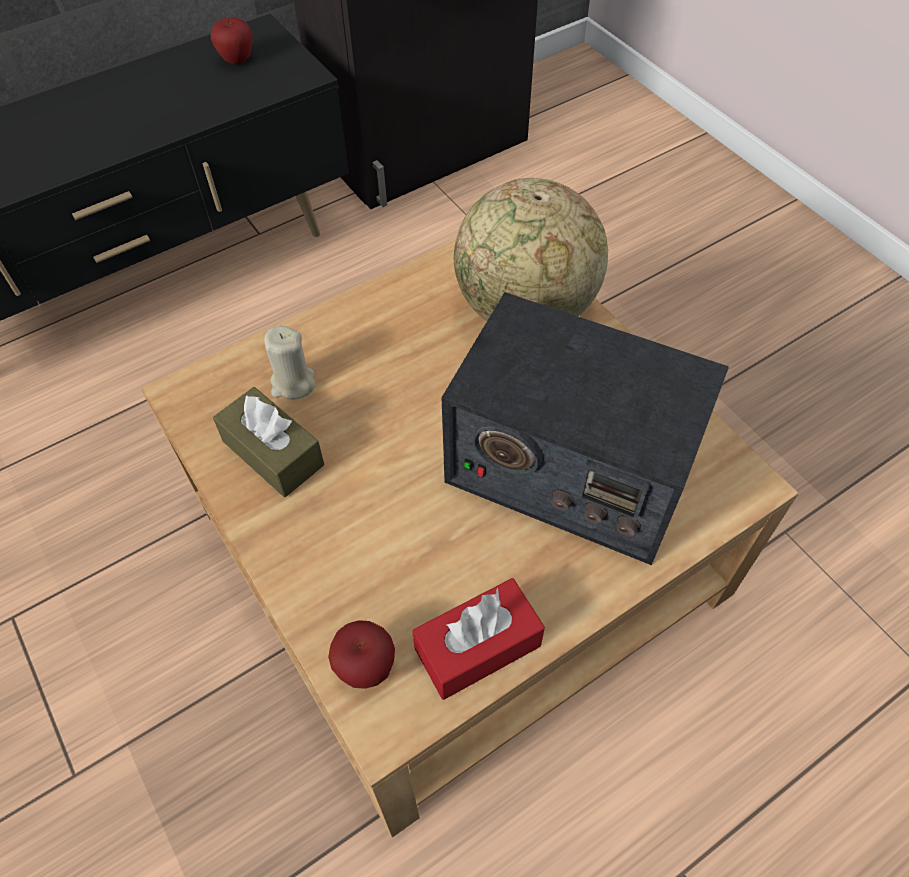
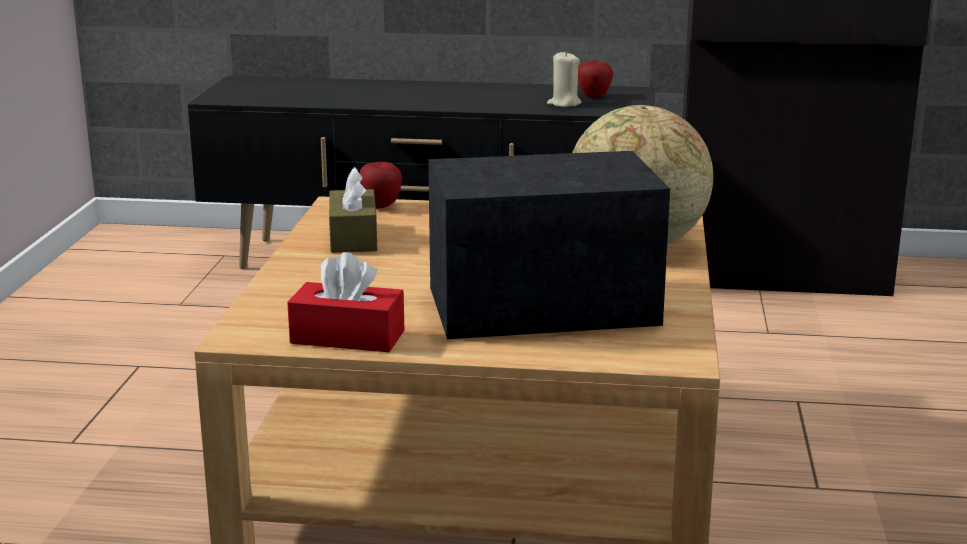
camera: 40 degrees right, 35 degrees down
beige candle [264,326,315,400] -> beige candle moved to [547,51,582,107]
apple [328,620,395,689] -> apple moved to [360,161,402,208]
radio [441,292,729,565] -> radio turned 105 degrees clockwise [428,151,670,339]

